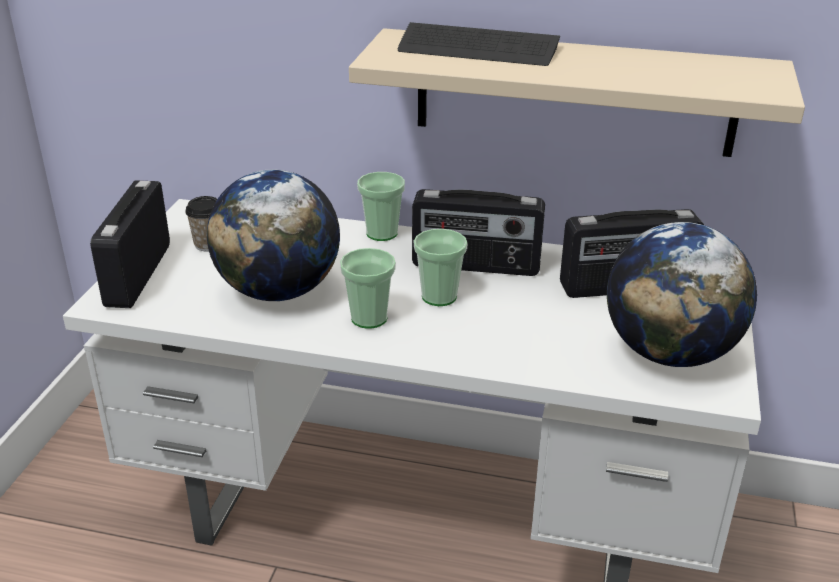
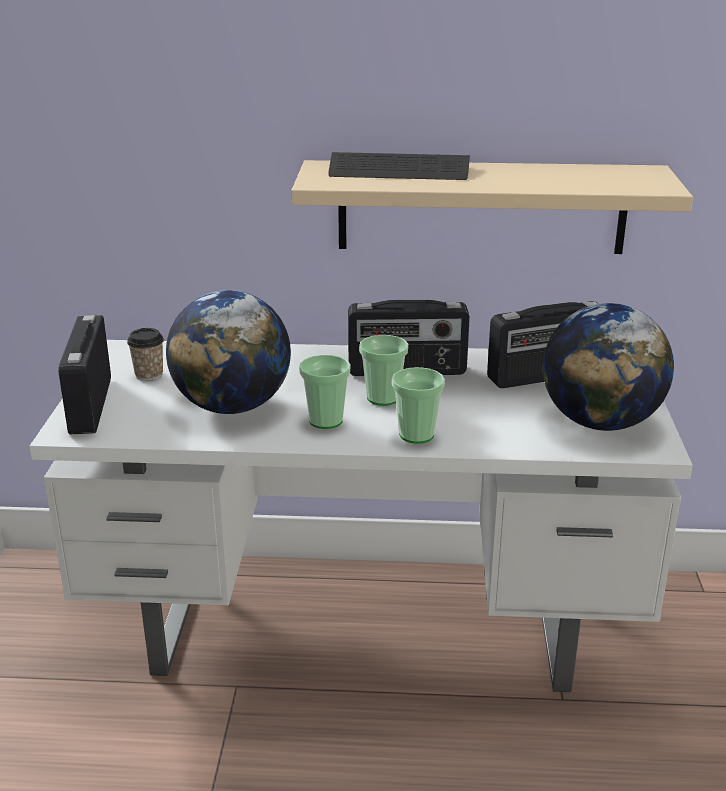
camera: 10 degrees left, 5 degrees down
cup [357,172,405,241] -> cup moved to [392,367,445,444]

